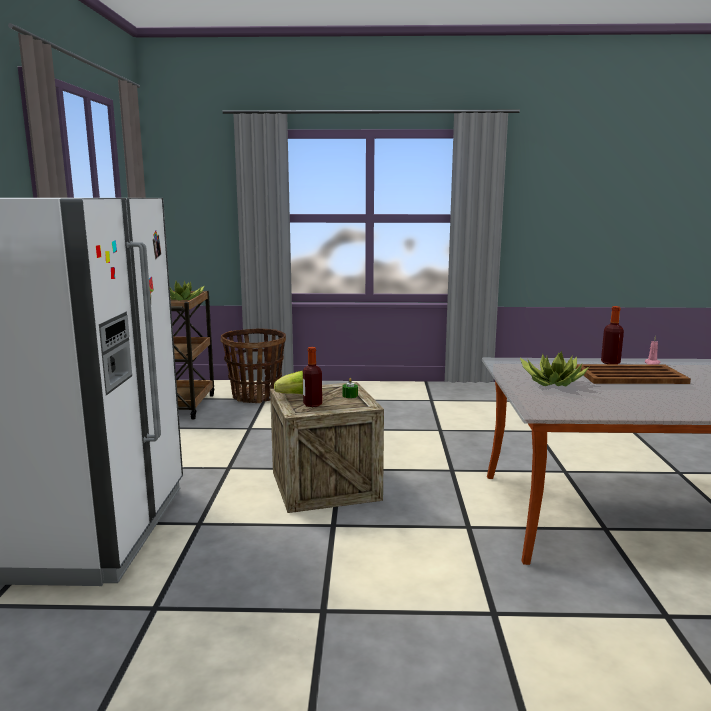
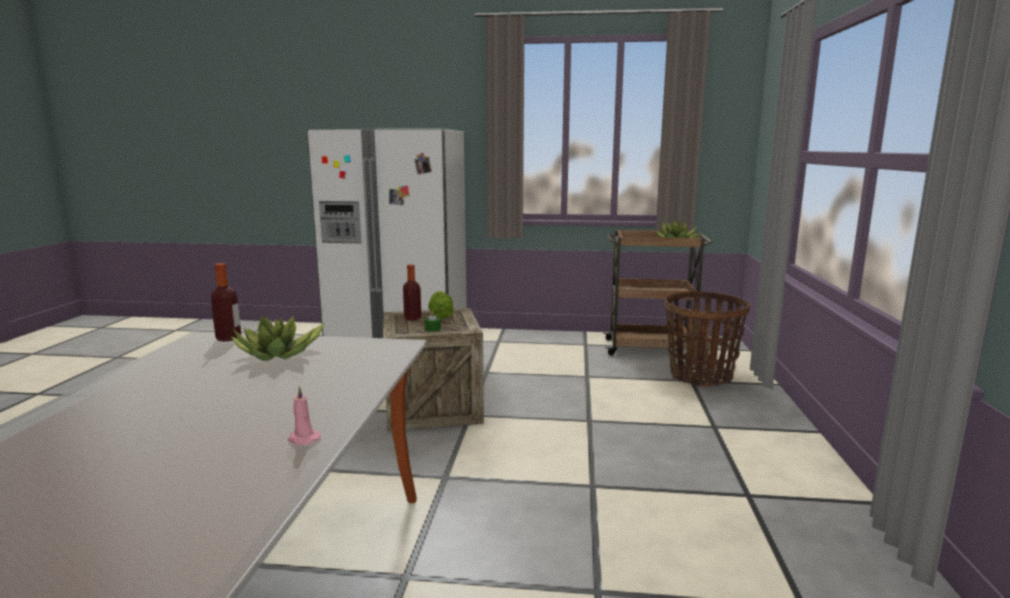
camera: 95 degrees right, 0 degrees up
brown tray [576,364,691,384] -> none
bottle [601,306,624,364] -> bottle moved to [211,263,241,342]

